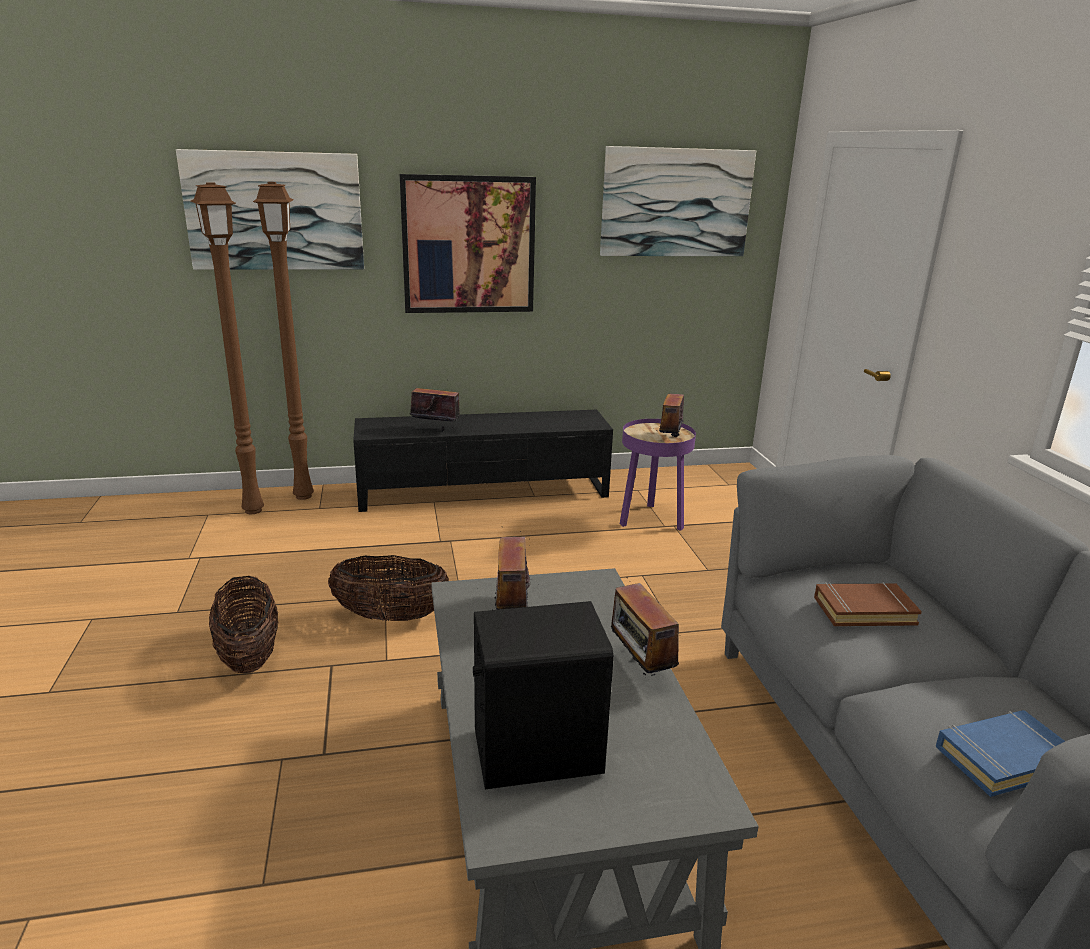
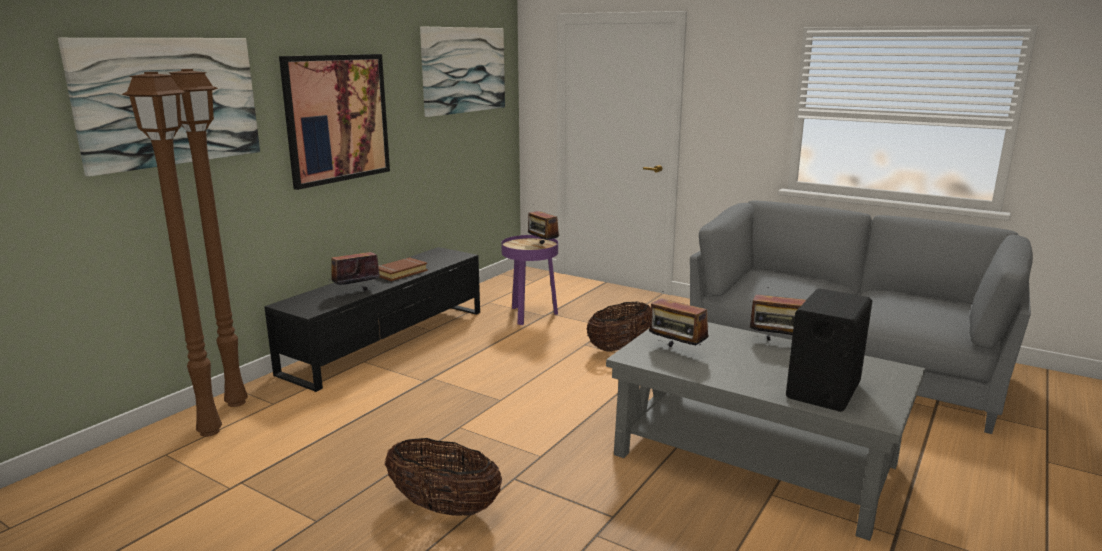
camera: 45 degrees left, 5 degrees down
basket [328,555,449,621] -> basket moved to [587,302,651,352]
brown book [814,582,922,626] -> brown book moved to [379,257,428,281]
blue book [936,710,1065,797] -> none

